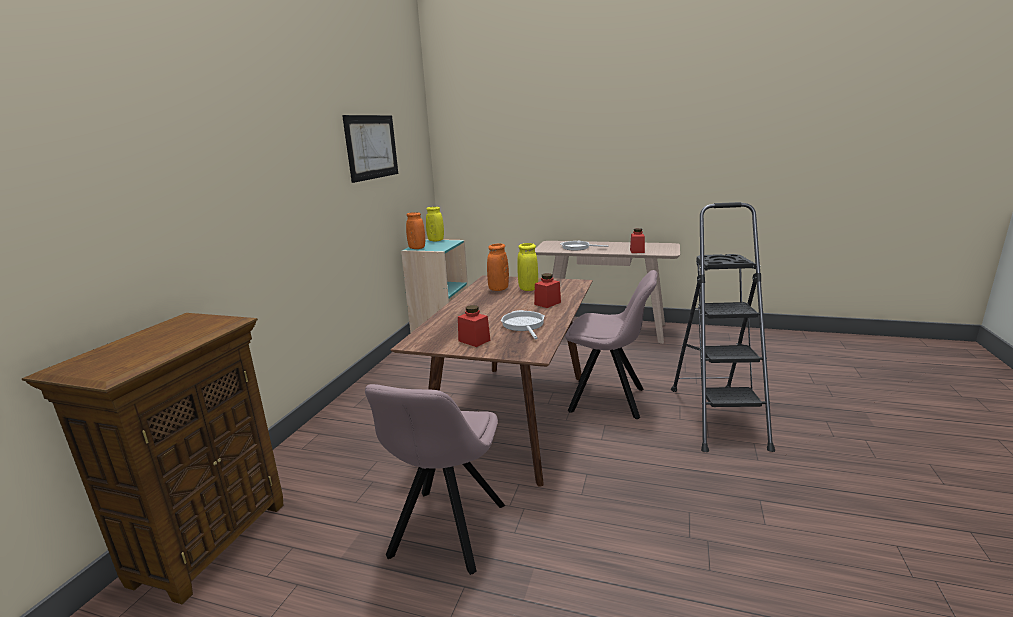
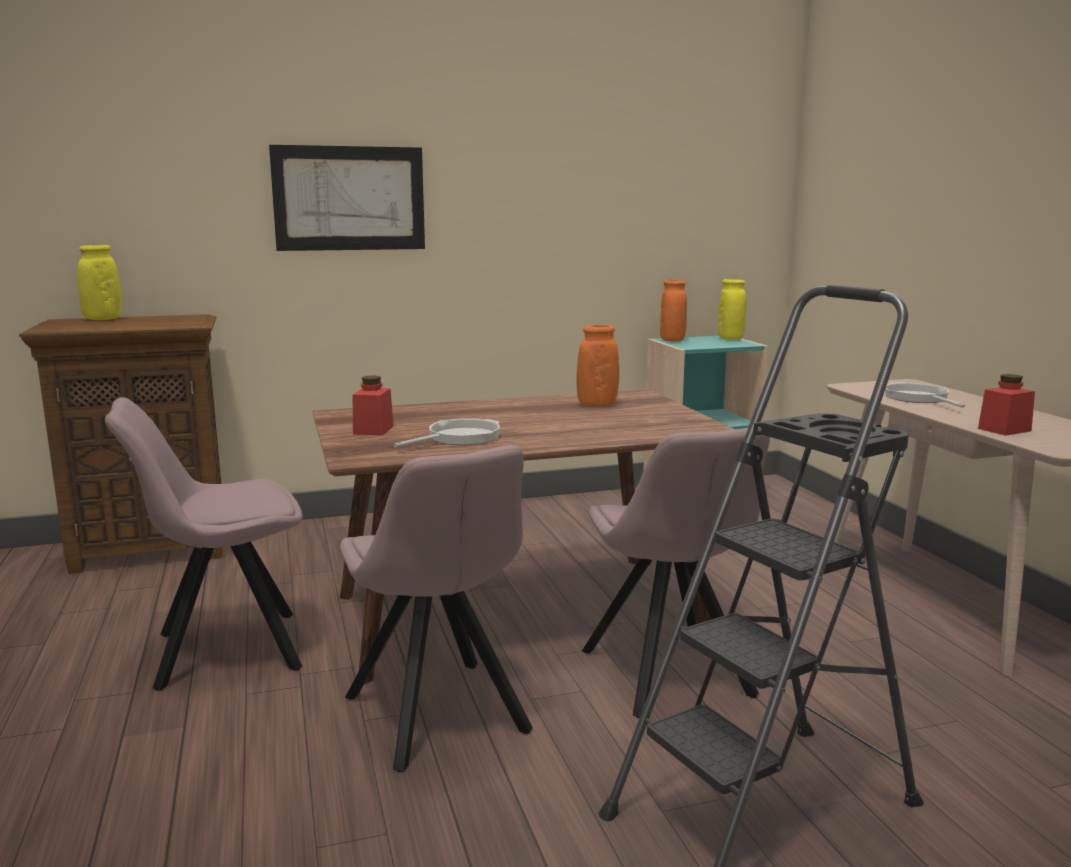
camera: 55 degrees right, 5 degrees down
picture [342,115,398,183] -> picture moved to [269,145,425,251]
yellow vase [518,243,538,291] -> yellow vase moved to [78,245,122,320]
red jar [534,273,561,308] -> none
none -> pink chair [340,445,533,772]

